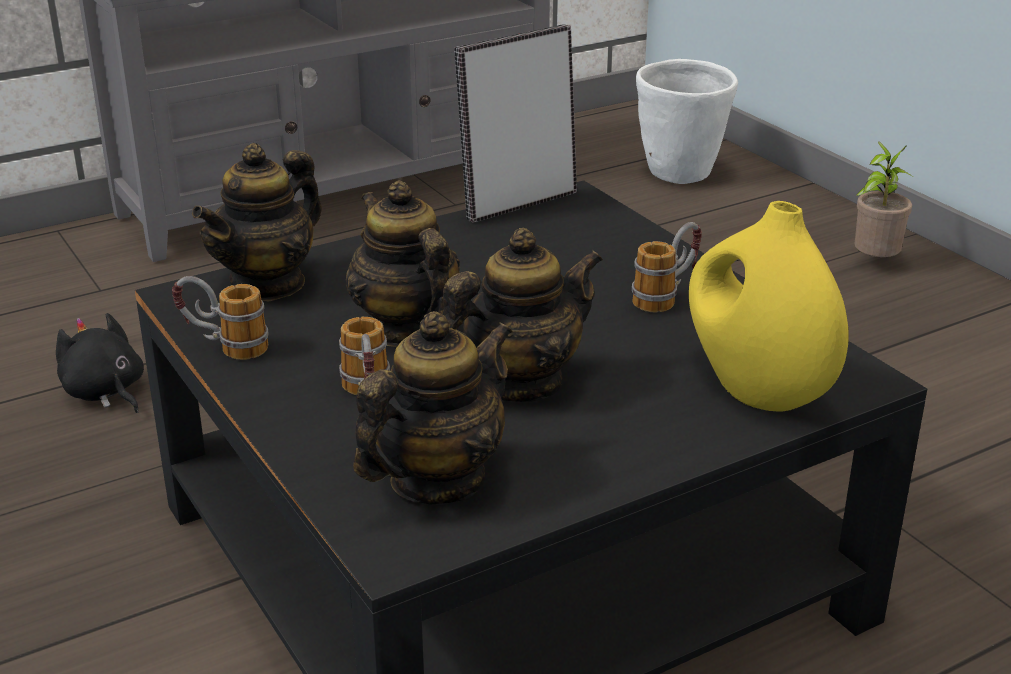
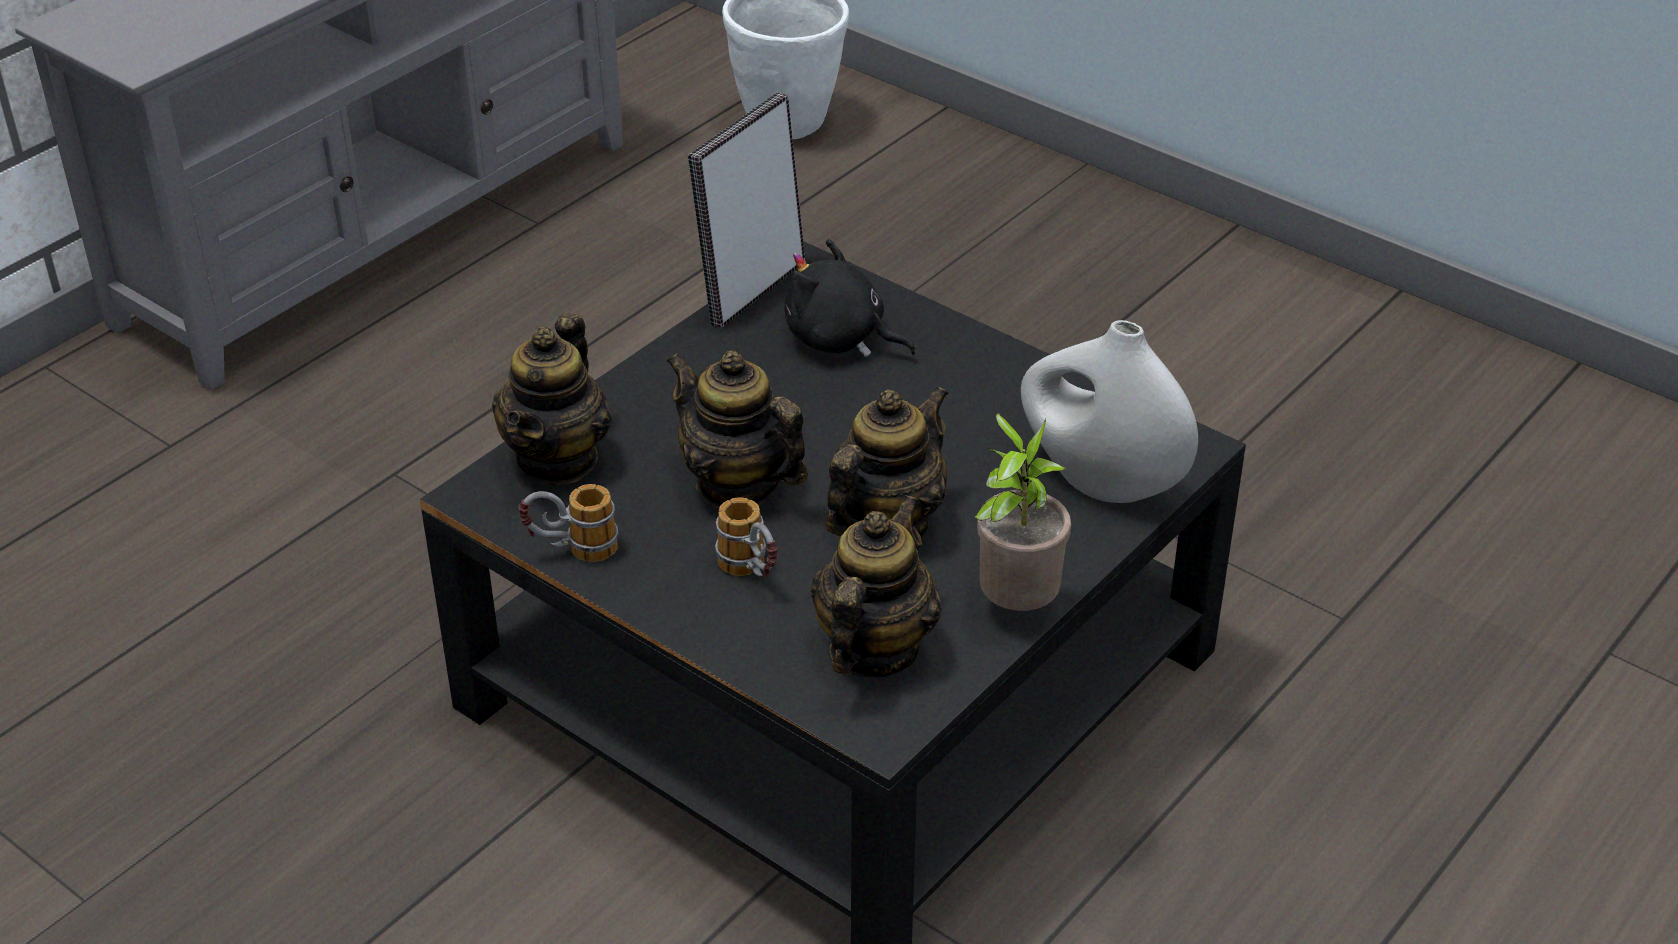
camera: 20 degrees left, 10 degrees up
black plush toy [56,313,144,413] -> black plush toy moved to [784,239,916,357]
mug [632,222,702,312] -> none
yellow vase [689,201,848,412] -> white vase [1021,320,1198,503]
potted plant [855,141,913,257] -> potted plant moved to [974,413,1071,611]

